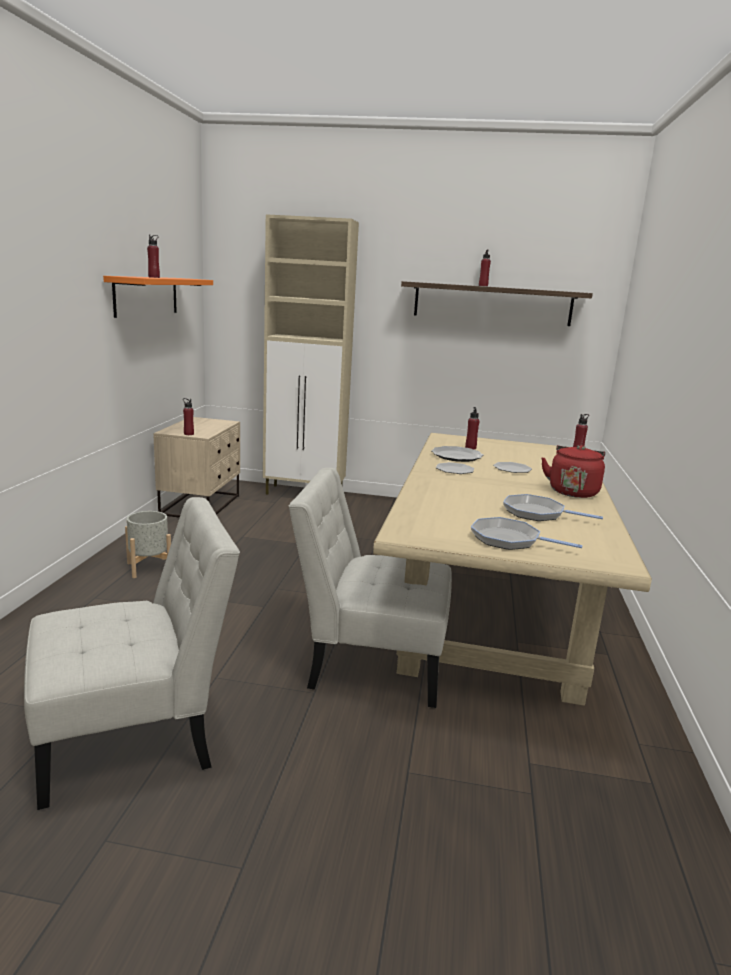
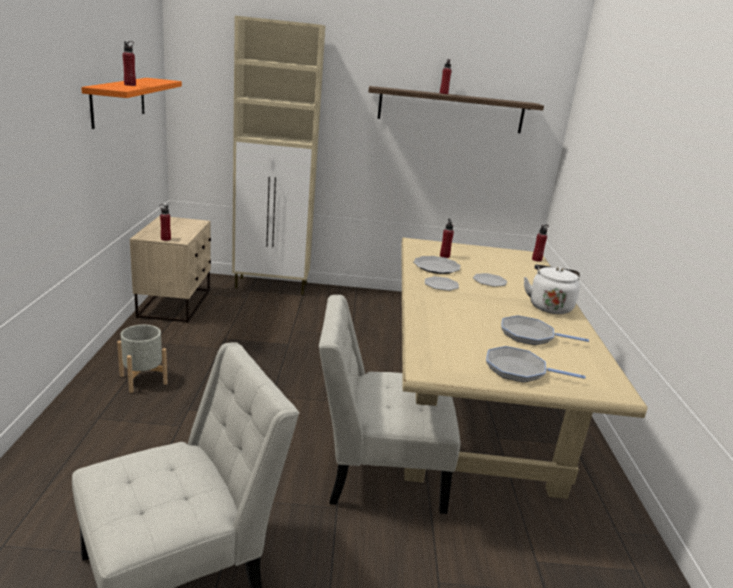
camera: 10 degrees left, 5 degrees up
red kettle [541,445,606,498] -> white kettle [524,264,581,314]

